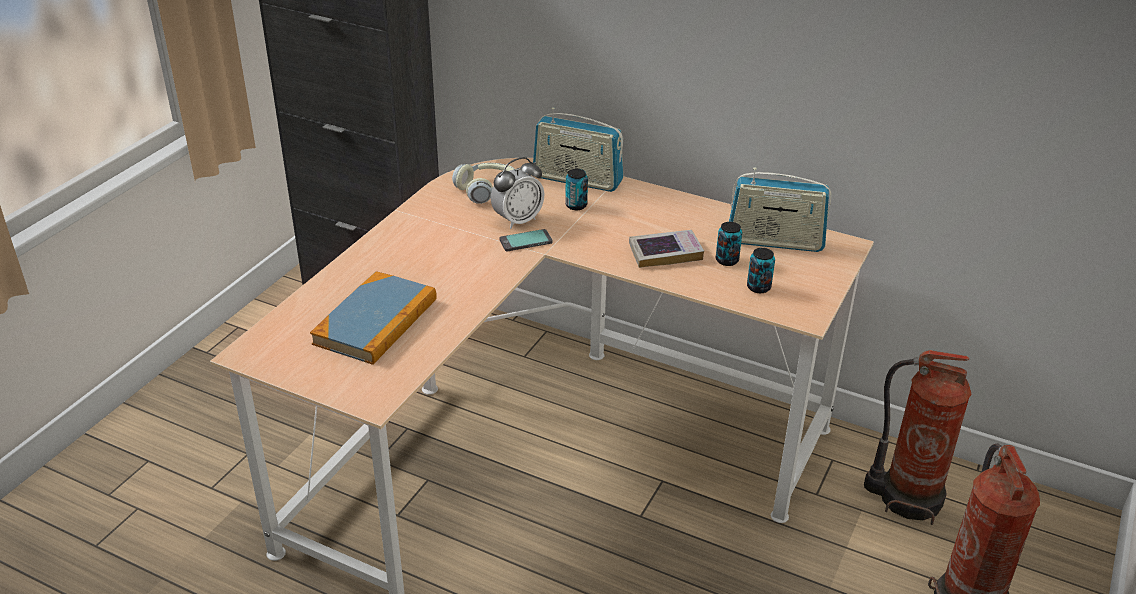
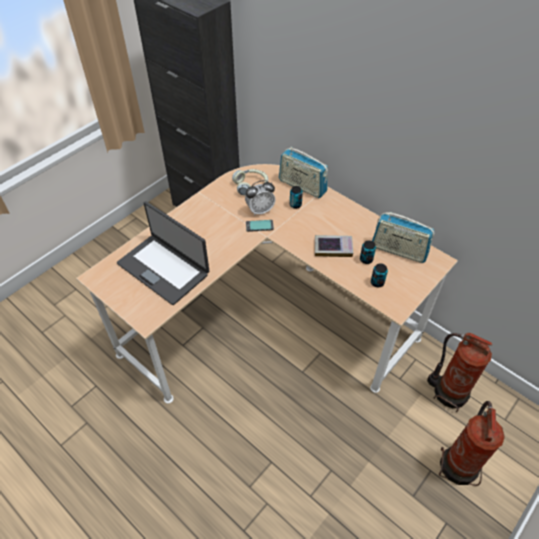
camera: 15 degrees right, 15 degrees up
book [310,271,437,365] -> laptop [117,201,209,305]

